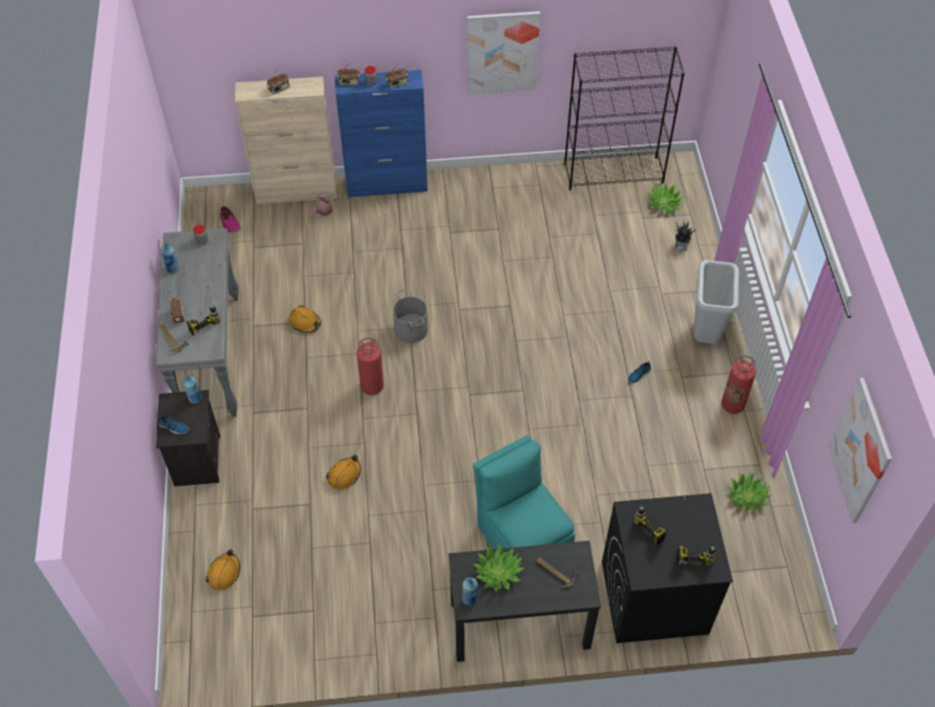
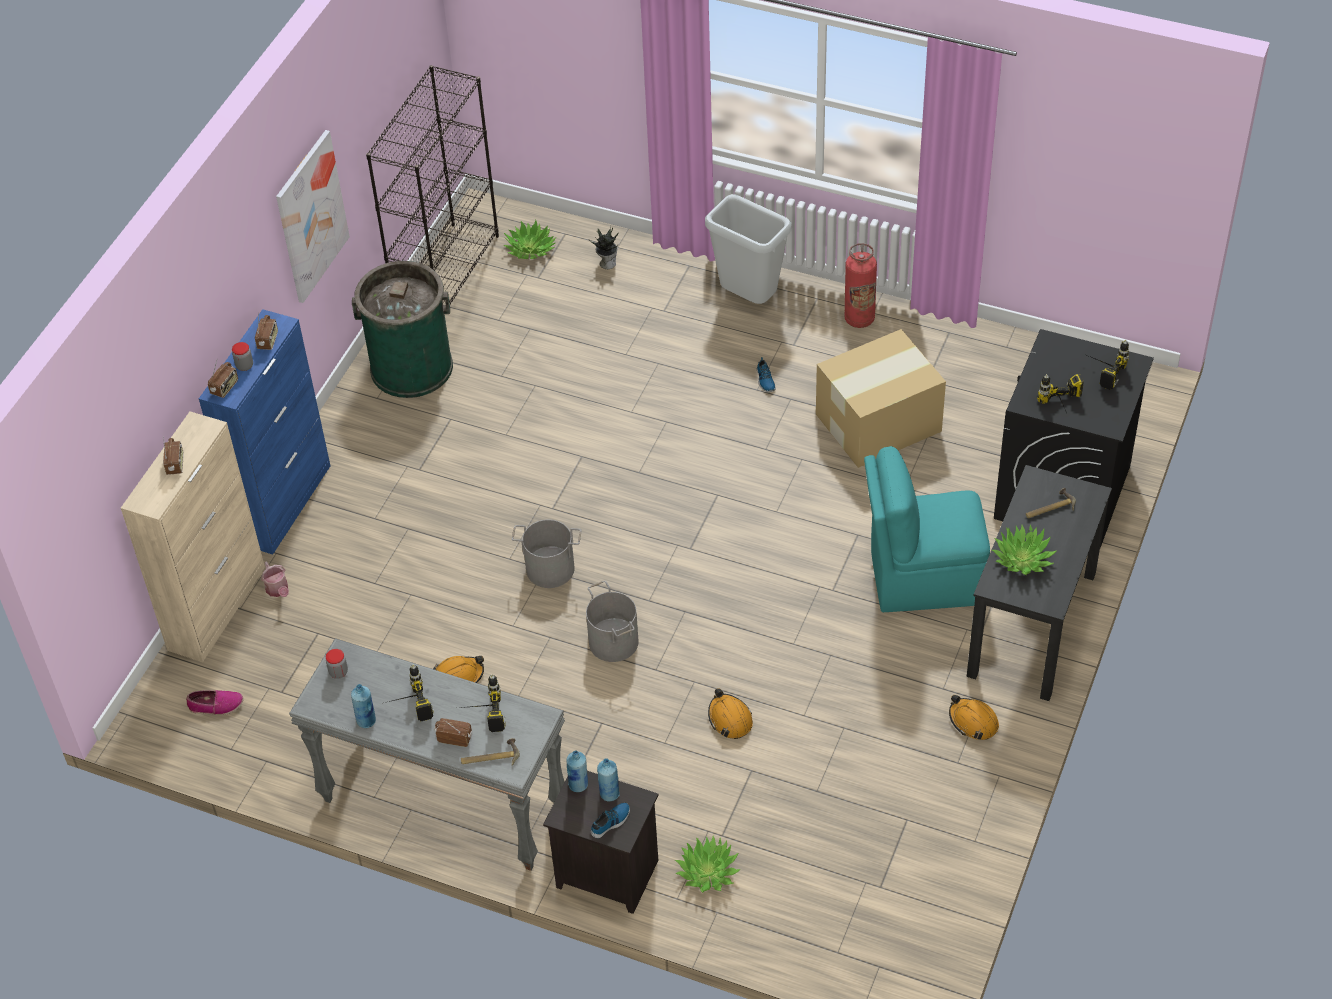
camera: 60 degrees left, 5 degrees down
orange hard hat [206,549,240,590] -> orange hard hat moved to [949,695,999,740]
fire extinguisher [357,338,384,395] -> grey bucket [586,581,639,662]
blue bottle [462,577,478,606] -> blue bottle moved to [597,758,620,801]
potted plant [728,473,772,512] -> potted plant moved to [675,836,741,893]
picture [828,378,892,523] -> none
none -> green trash can [352,261,453,398]
none -> power drill [385,664,434,721]
none -> cardboard box [816,329,946,468]

